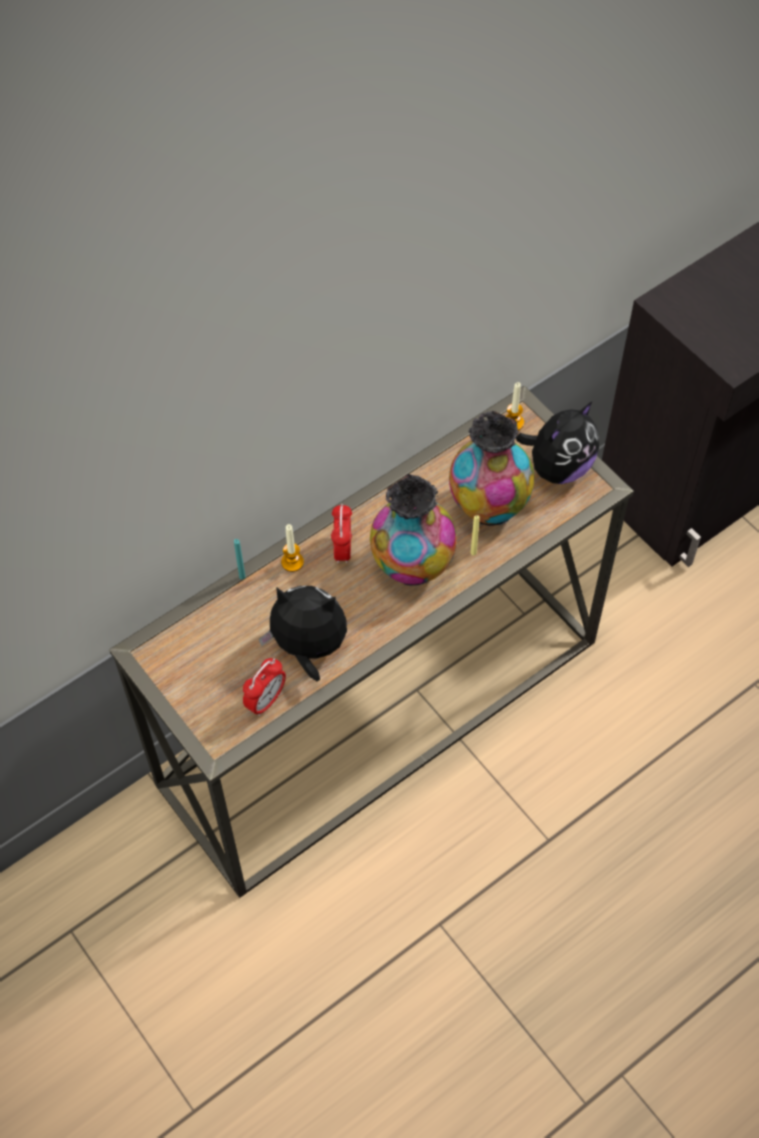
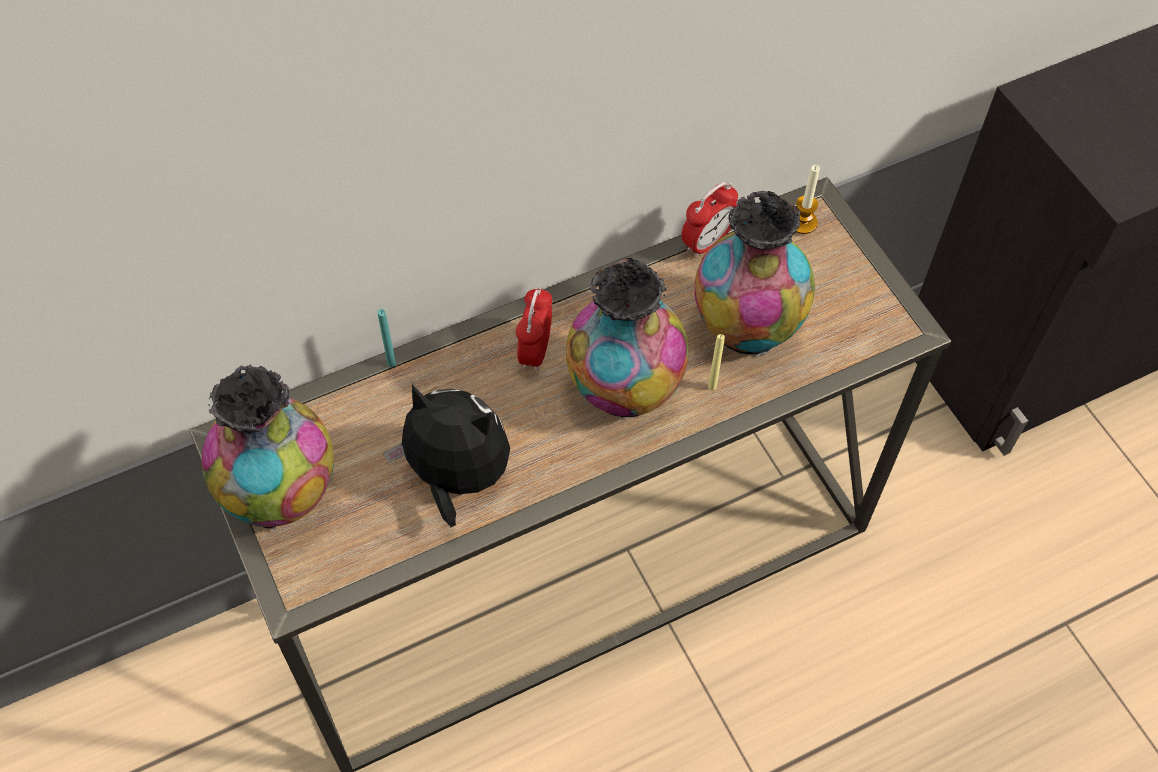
camera: 10 degrees right, 0 degrees up
alarm clock [243,658,286,716] -> alarm clock moved to [681,182,738,258]
candle [281,524,304,572] -> none
plush toy [516,402,599,484] -> none
none -> vase [202,365,334,530]

